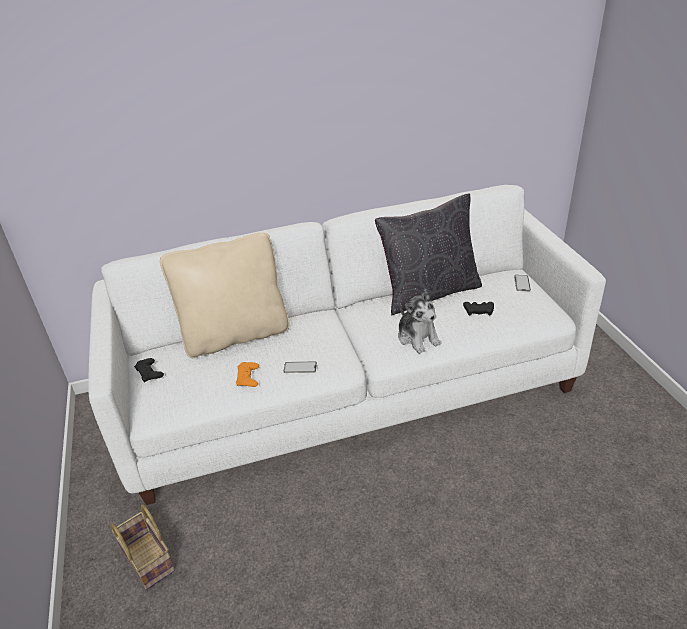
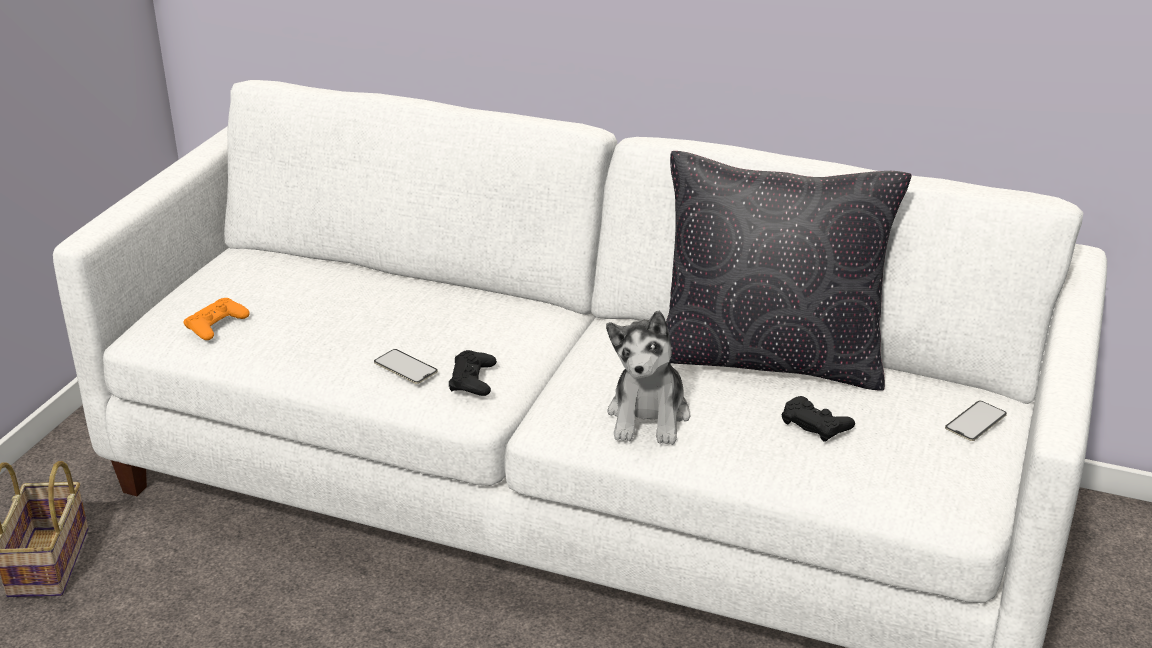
camera: 35 degrees right, 5 degrees down
black game controller [134,358,164,383] -> black game controller moved to [449,350,497,396]
beige pillow [160,232,290,358] -> none
orange game controller [236,362,259,387] -> orange game controller moved to [183,298,250,340]

